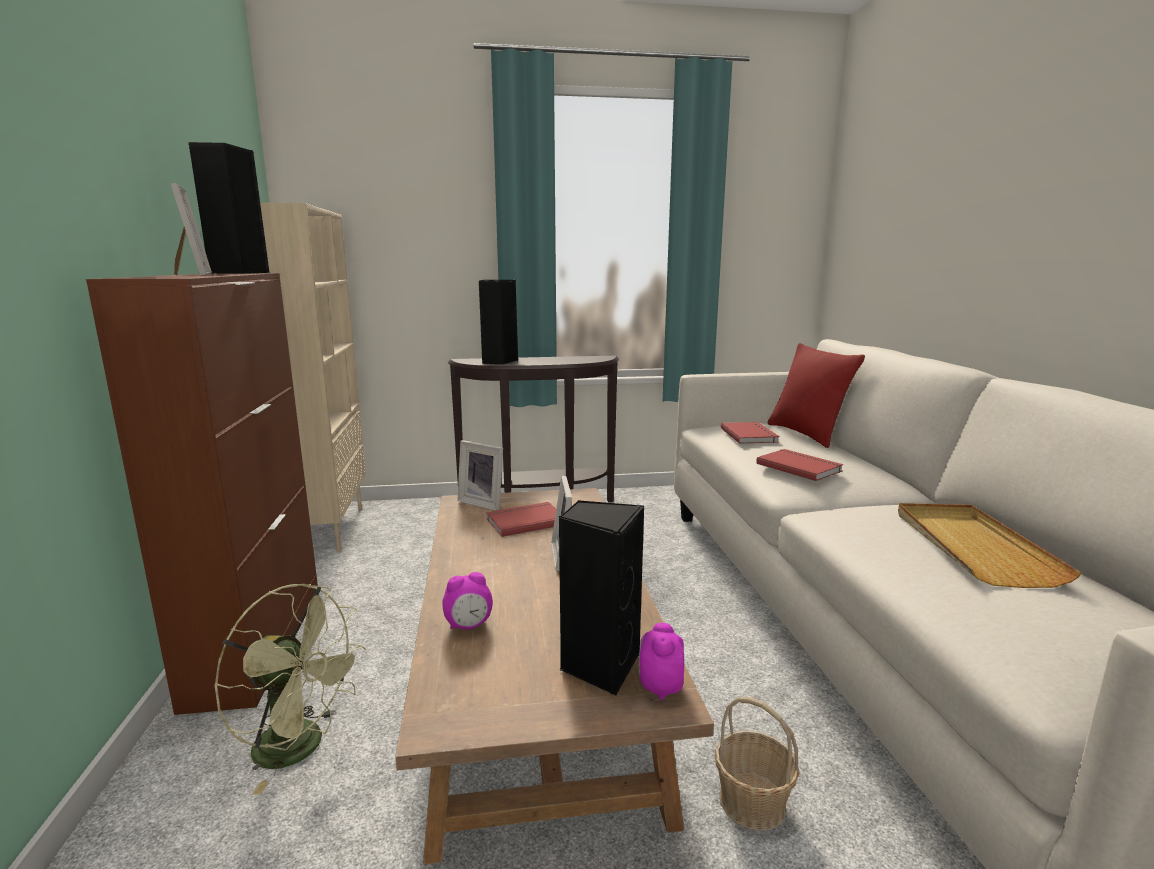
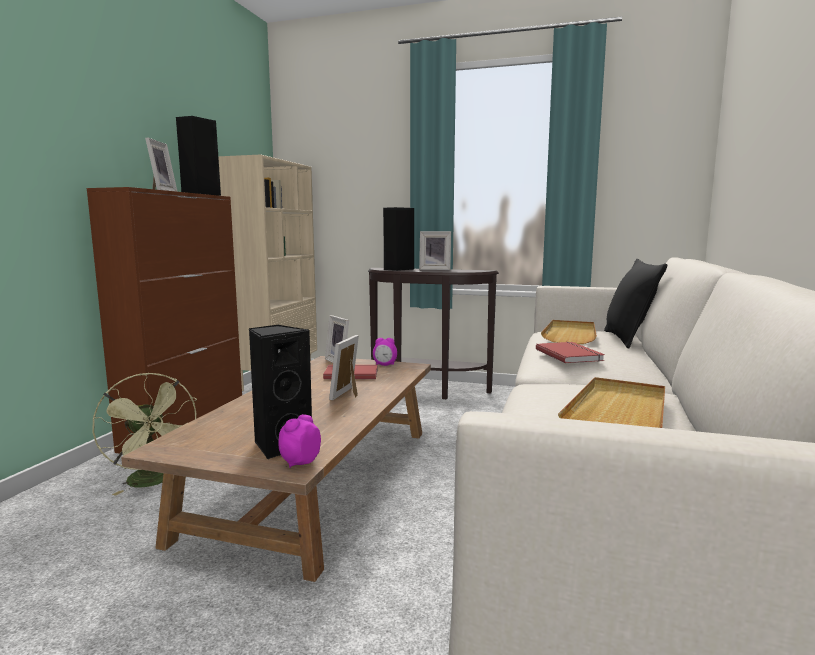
camera: 25 degrees right, 5 degrees down
alarm clock [442,572,493,629] -> alarm clock moved to [373,338,397,366]
basket [715,697,800,831] -> none
red book [721,422,780,444] -> beige tray [541,320,597,344]
red pillow [767,343,865,448] -> black pillow [604,259,667,349]
none -> picture frame [419,231,451,270]

